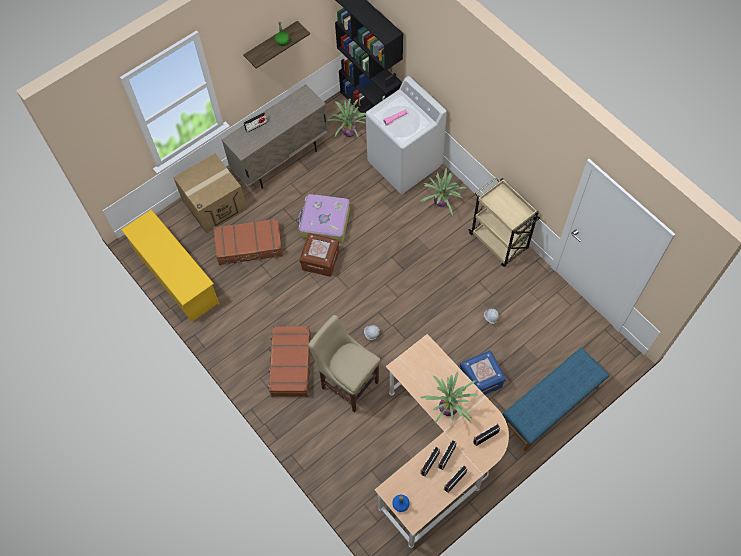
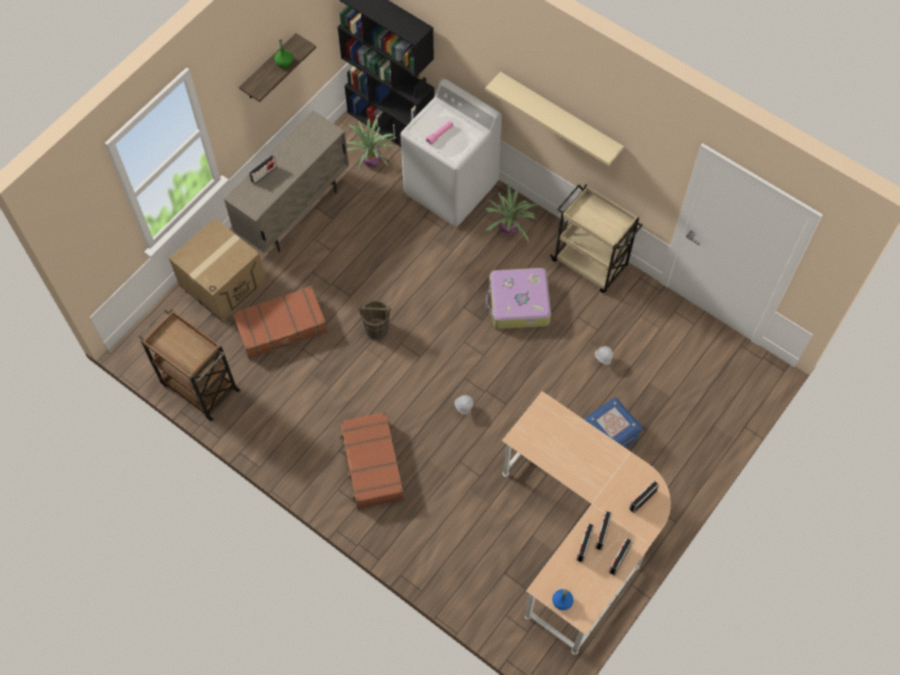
camera: 15 degrees left, 0 degrees up
yellow shoe rack [121,209,220,322] -> brown cart [139,309,241,421]
suitcase [297,194,350,243] -> suitcase moved to [486,268,551,329]
brown storage box [299,233,339,277] -> brown bucket [358,300,391,340]
beige stool [308,315,381,413] -> none
potted plant [420,372,478,423] -> none
blue bench [502,348,609,451] -> none
none -> beige shelf [485,72,624,166]

